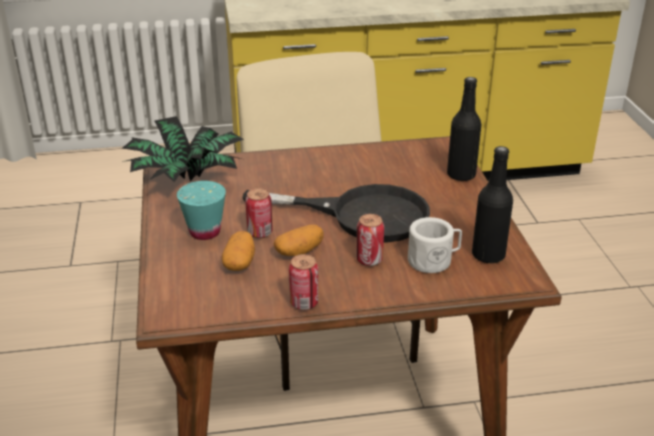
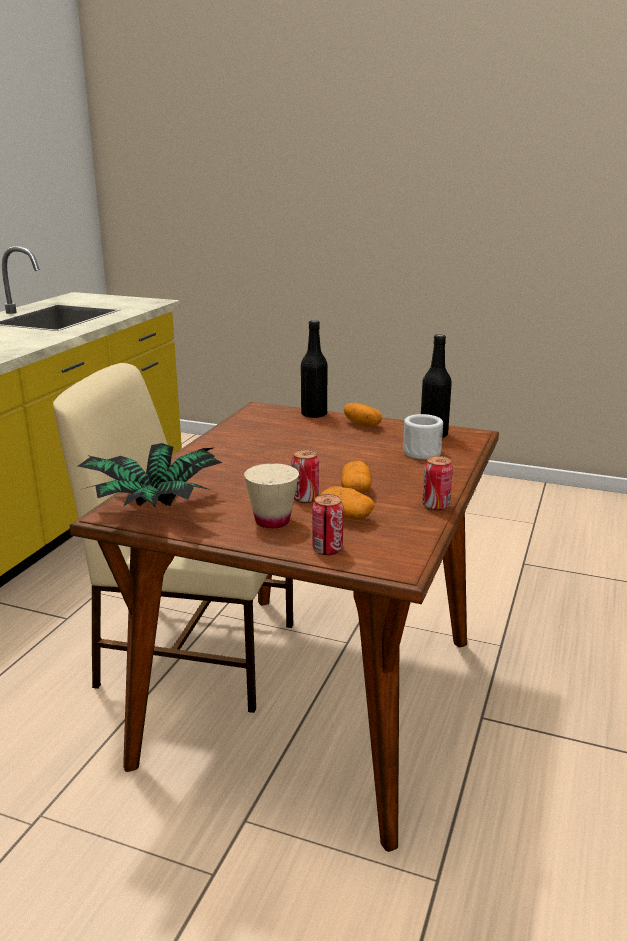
camera: 60 degrees left, 10 degrees down
turquoise cup [177,181,226,240] -> beige cup [244,463,299,528]
black frying pan [242,184,430,243] -> none
can [356,214,384,266] -> can moved to [312,494,344,556]
none -> potato [344,403,382,427]

